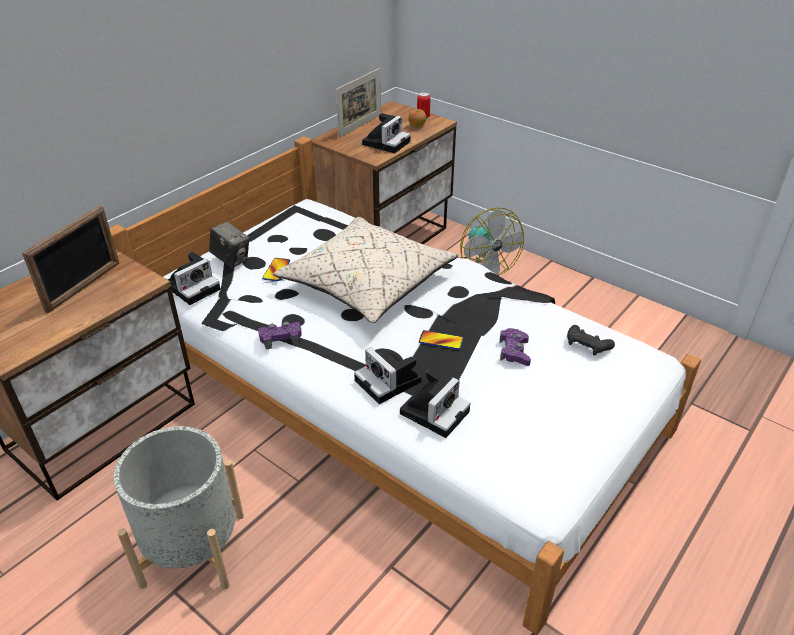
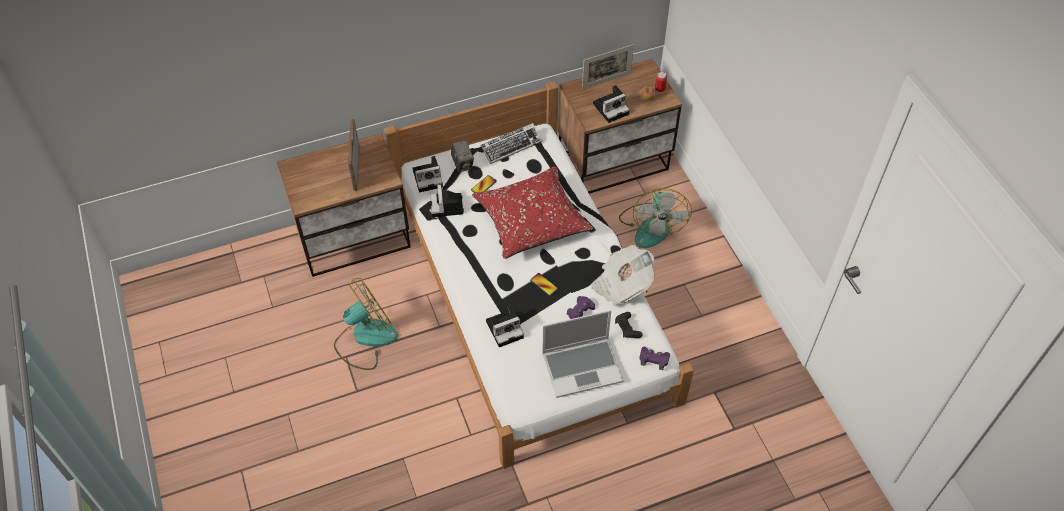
camera: 30 degrees right, 15 degrees up
picture frame [22,206,119,313] -> picture frame turned 120 degrees clockwise [348,119,360,191]
grey planter [113,426,244,589] -> fan [334,277,398,370]
purple game controller [258,322,302,349] -> purple game controller moved to [639,347,670,370]
beige pillow [273,217,458,323] -> red pillow [472,166,594,259]
camera [354,347,422,404] -> camera moved to [430,185,464,217]
none -> keyboard [480,123,543,164]
none -> laptop [542,310,624,398]
none -> newspaper [591,245,655,306]

